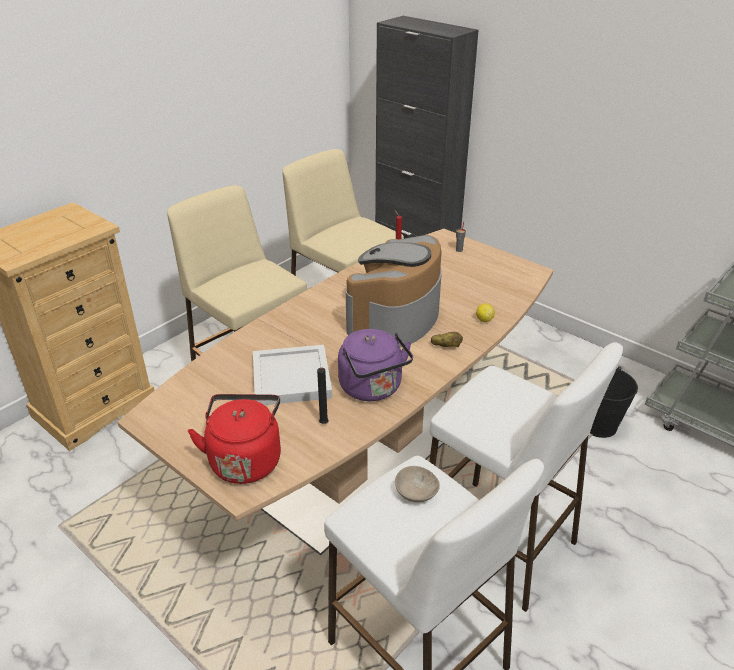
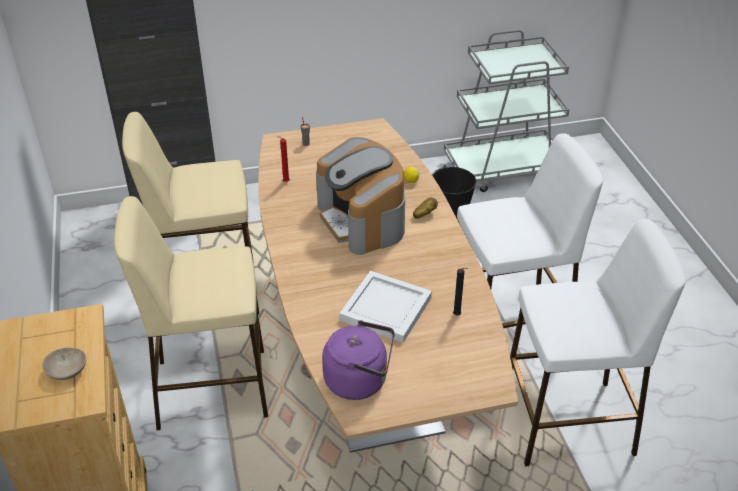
camera: 55 degrees left, 5 degrees up
red kettle [188,394,281,484] -> none
purple kettle [338,329,413,401] -> purple kettle moved to [322,320,395,400]
beige bowl [395,466,440,502] -> beige bowl moved to [42,348,86,380]

